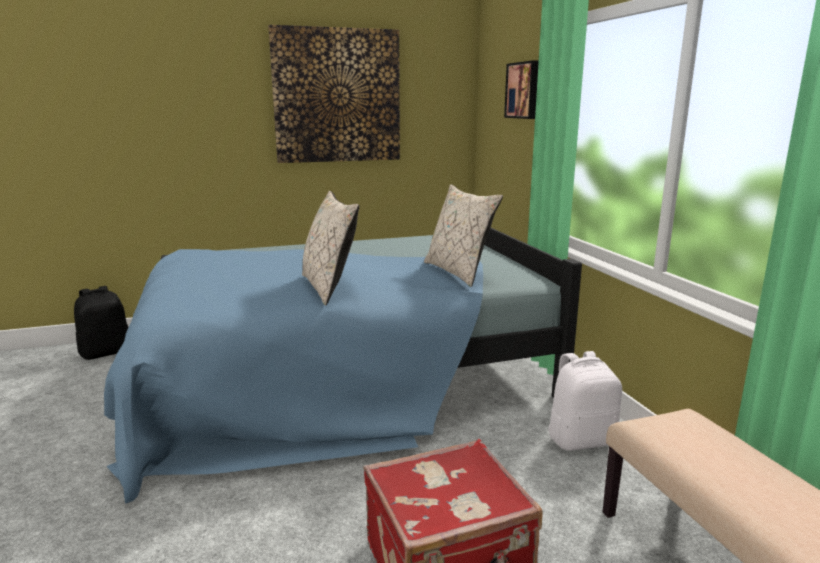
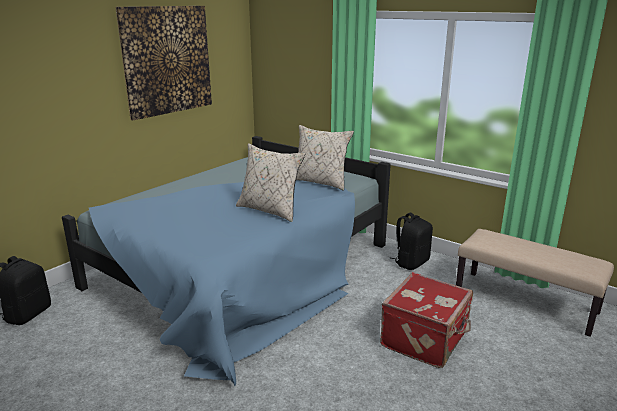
camera: 35 degrees left, 5 degrees up
picture [504,60,539,119] -> none
white backpack [548,351,622,451] -> black backpack [391,213,433,270]

